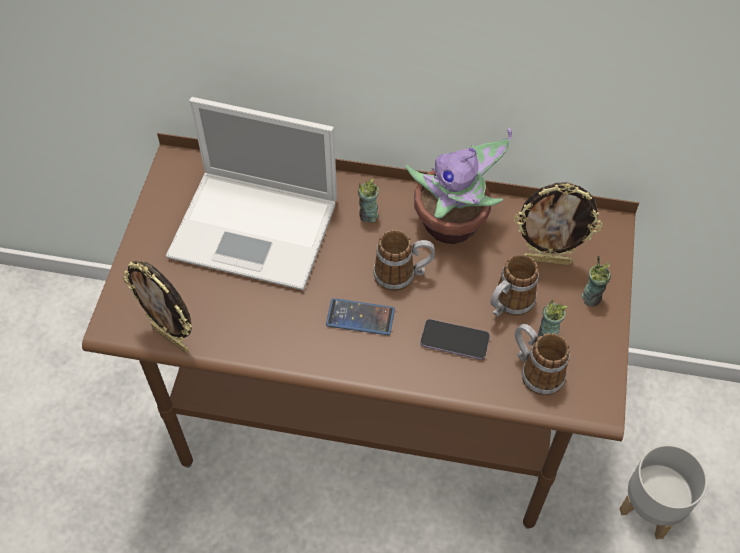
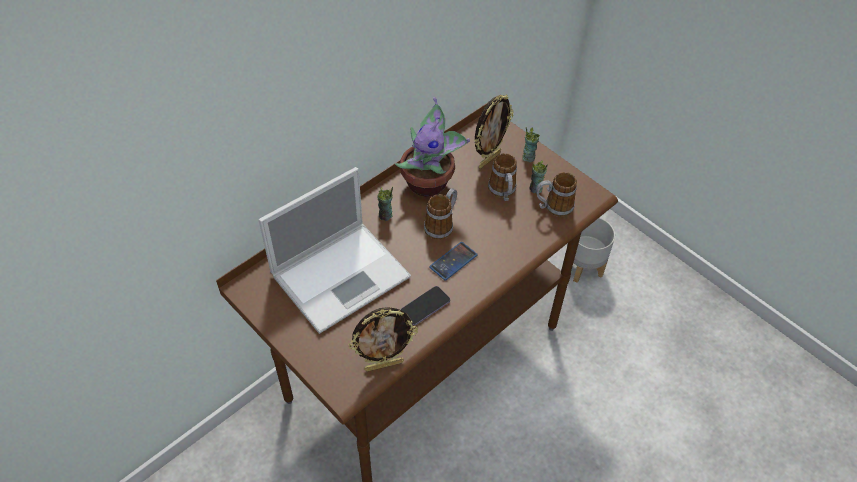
camera: 55 degrees left, 5 degrees down
phone [420,319,490,360] -> phone moved to [401,286,450,326]

